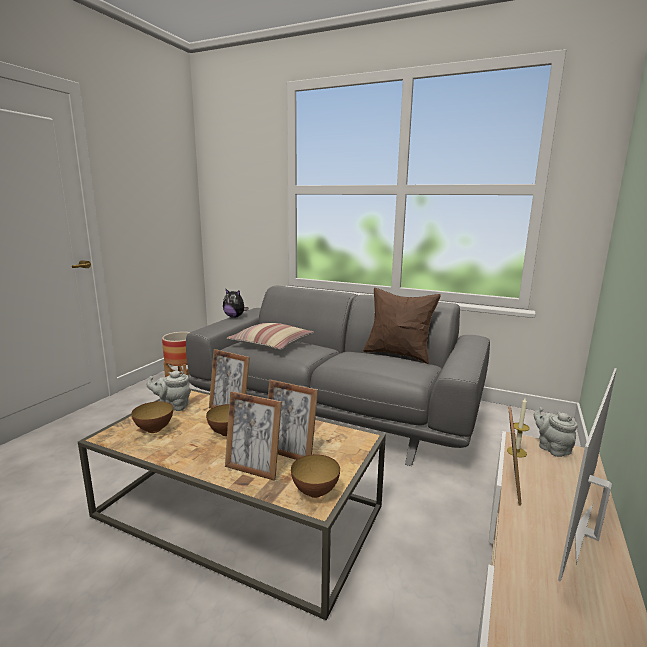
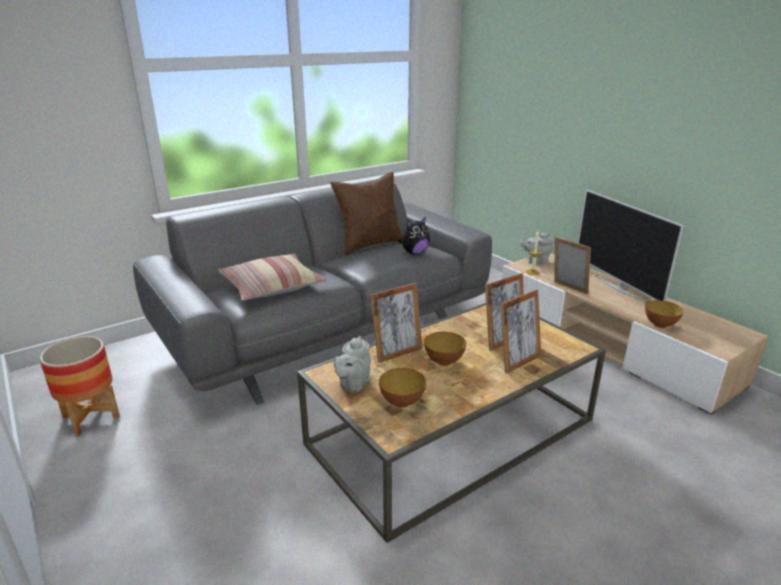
camera: 60 degrees left, 10 degrees up
plush toy [223,288,249,318] -> plush toy moved to [398,217,430,255]
bowl [291,454,340,498] -> bowl moved to [645,300,684,328]

